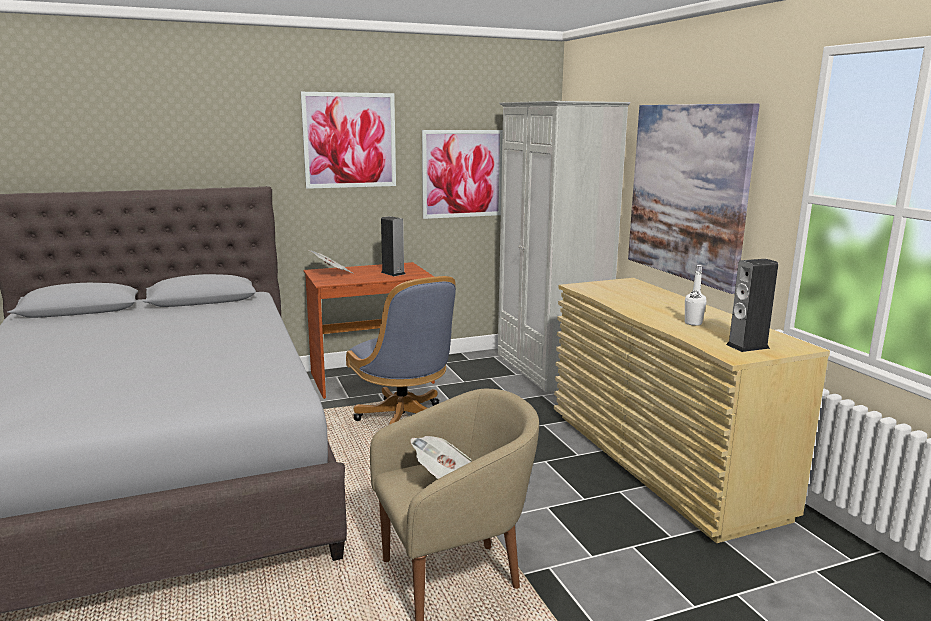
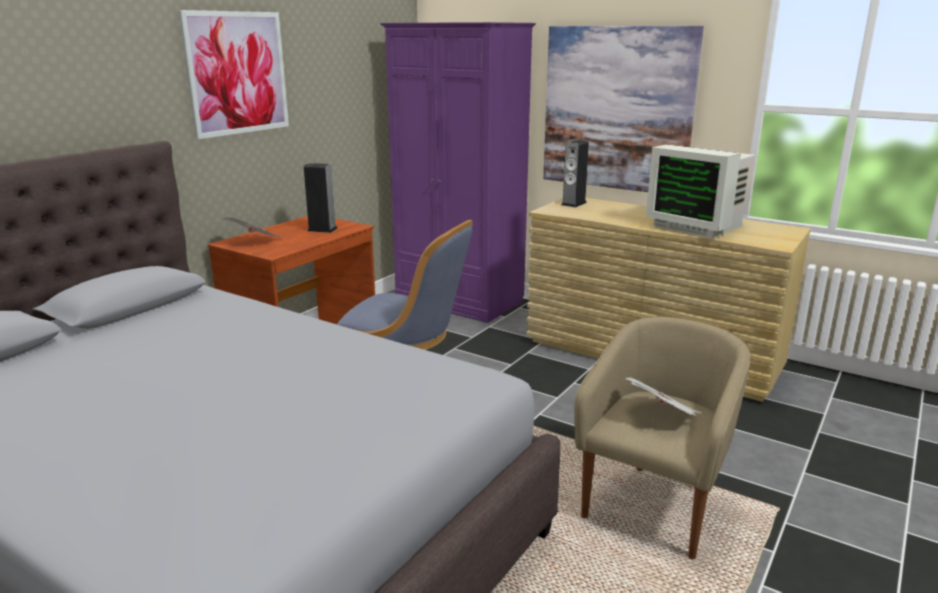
camera: 35 degrees left, 5 degrees up
picture [422,130,503,219] -> none
white wardrobe [498,101,630,392] -> purple wardrobe [380,22,536,323]
white bottle [685,265,707,326] -> monitor [646,144,756,238]
speaker [726,259,778,352] -> speaker moved to [561,140,589,207]

